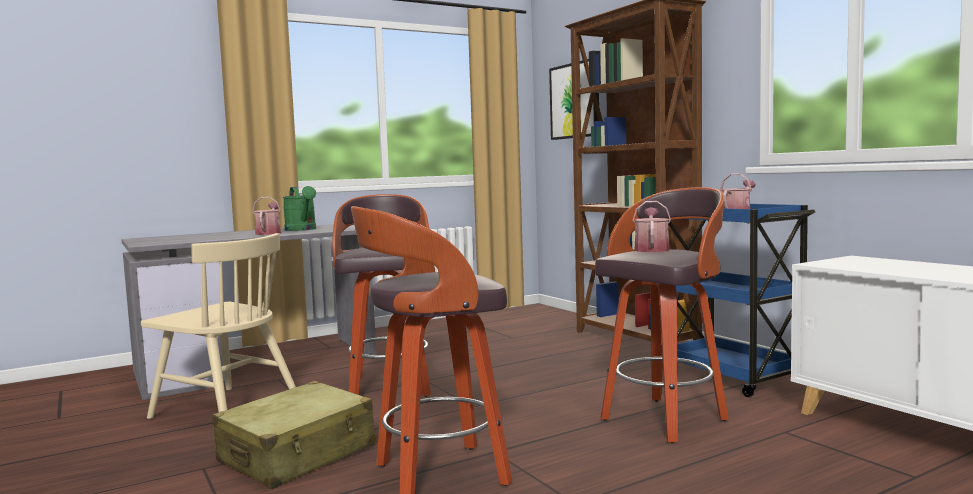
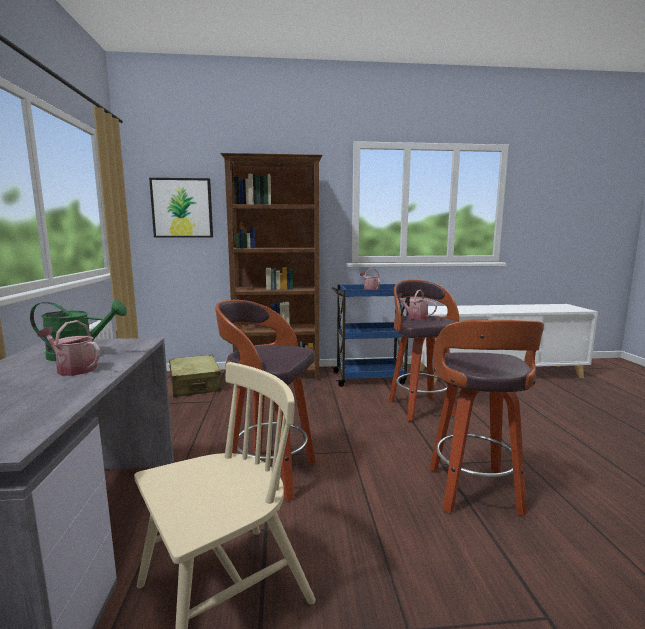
camera: 65 degrees left, 5 degrees up
beige suitcase [212,381,375,489] -> beige suitcase moved to [169,355,221,397]

